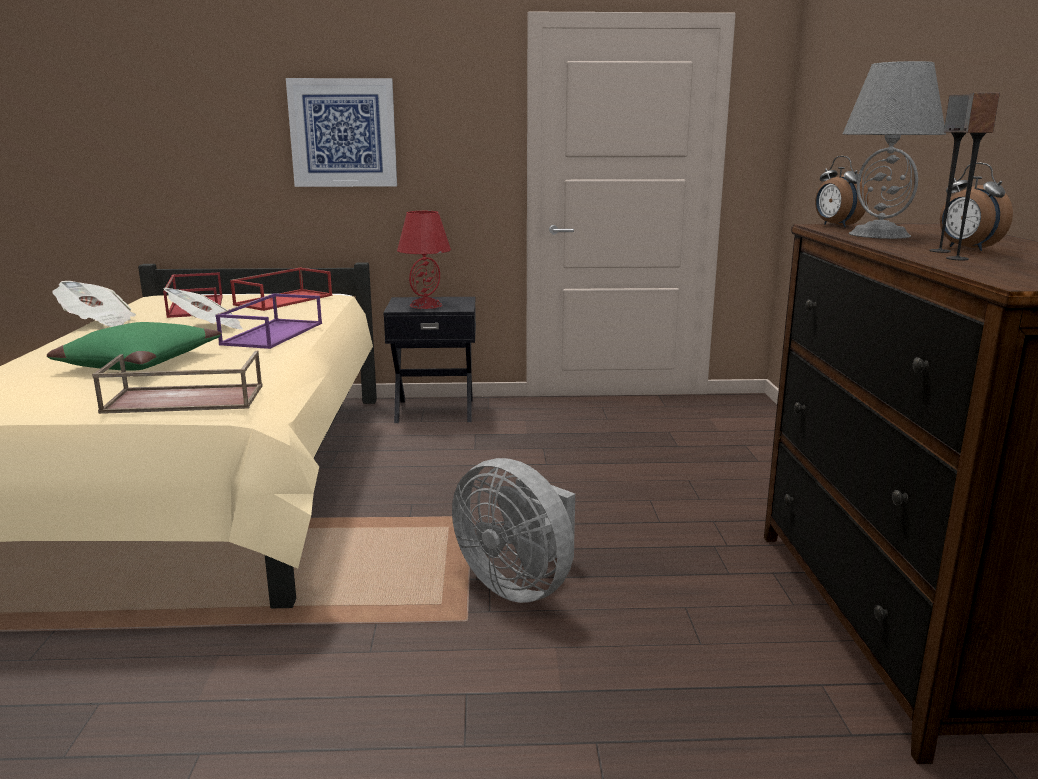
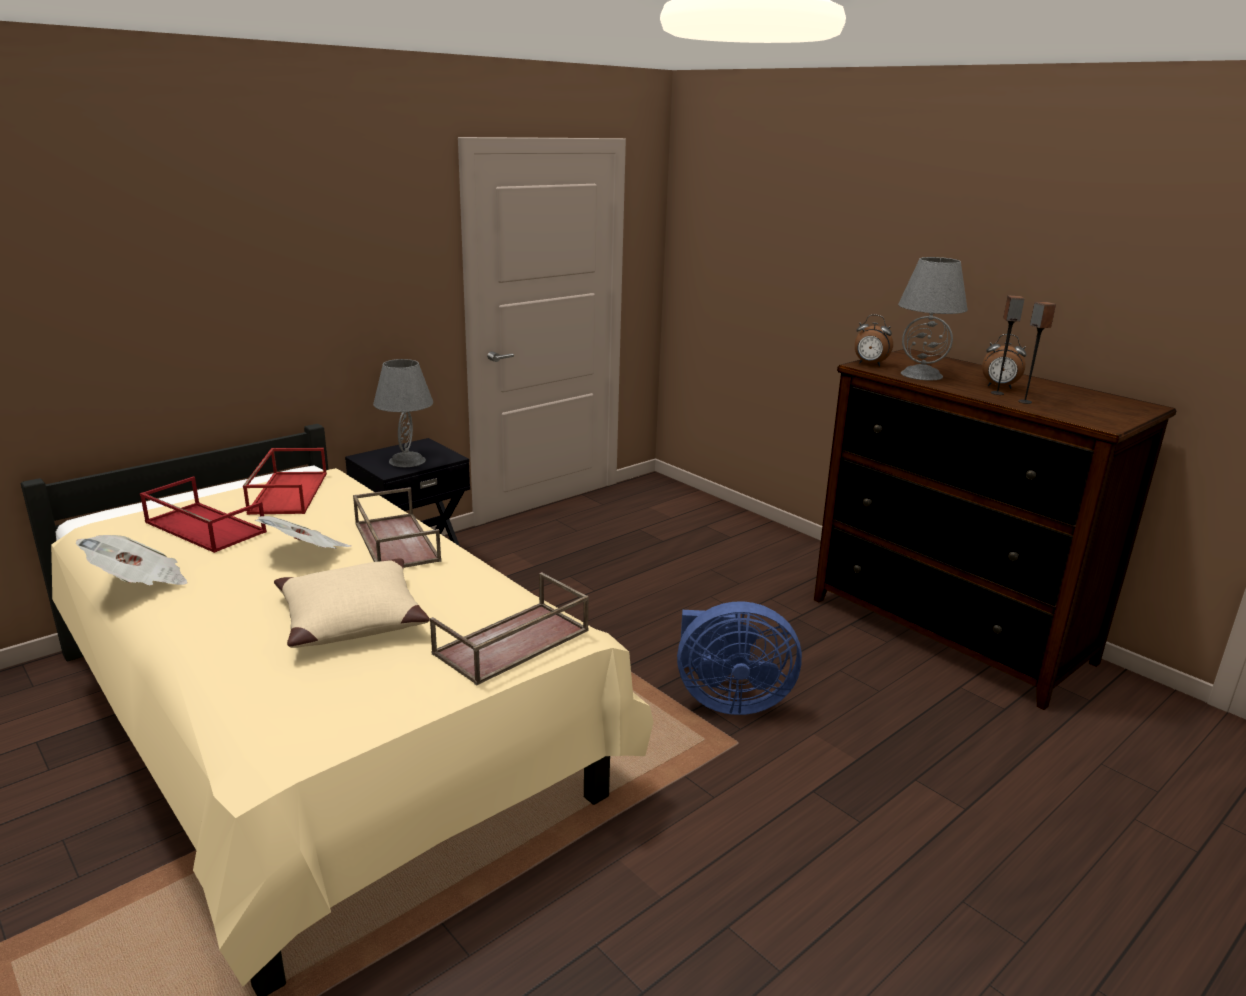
camera: 40 degrees left, 5 degrees up
green pillow [47,322,221,371] -> beige pillow [274,558,430,648]
purple tray [215,293,322,349] -> brown tray [353,487,441,568]
picture [286,78,397,187] -> none
red table lamp [397,211,451,309] -> grey table lamp [373,359,433,467]
grey fan [452,458,575,603] -> blue fan [677,601,802,715]

